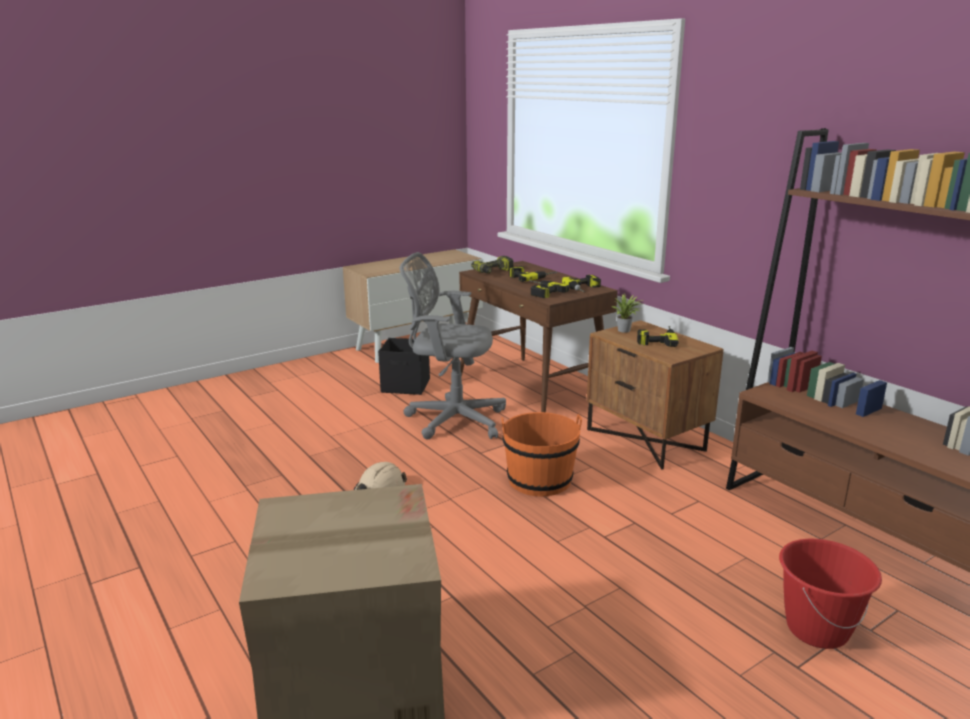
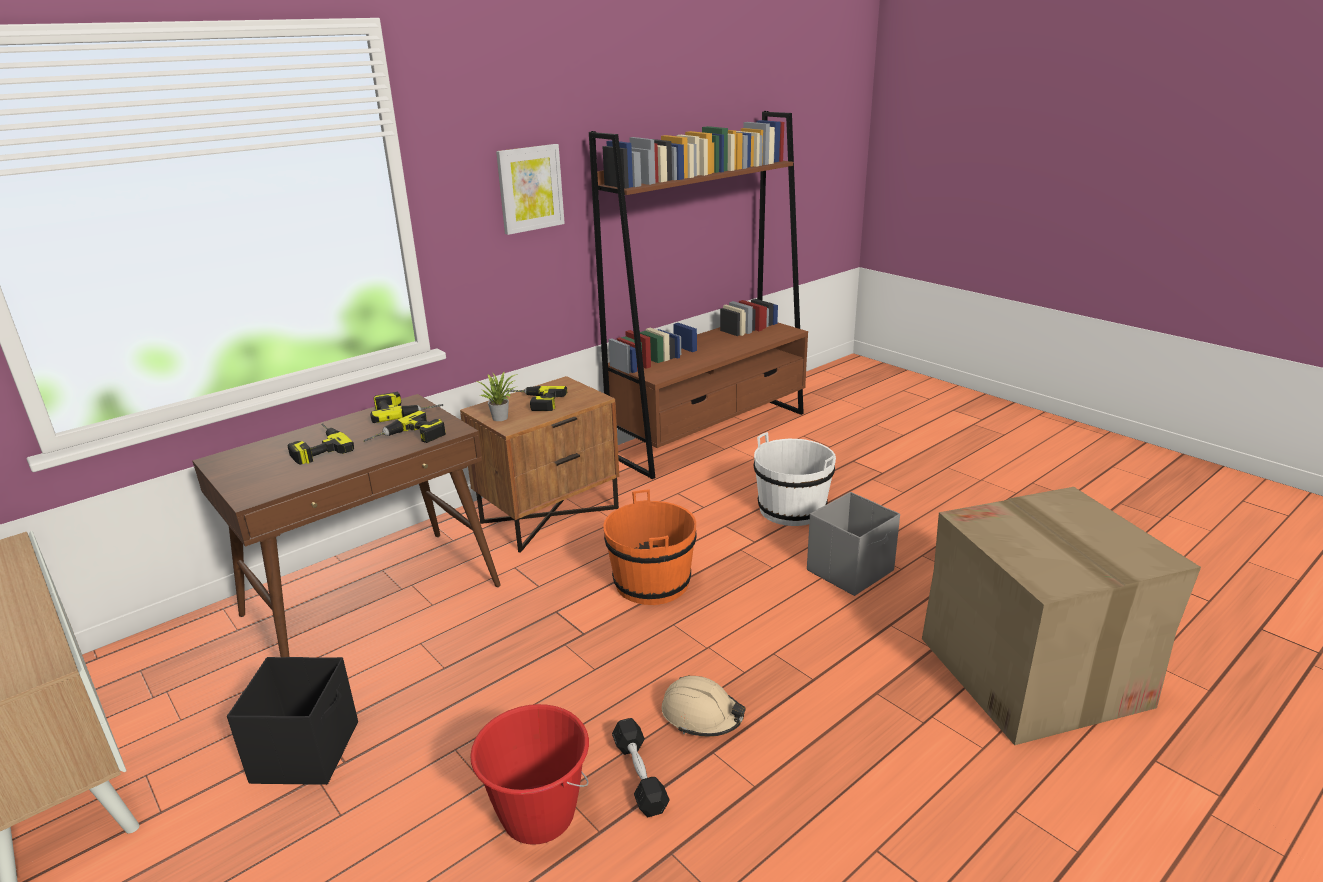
camera: 95 degrees left, 5 degrees up
grey office chair [400,252,506,439] -> none
power drill [471,256,513,274] -> none
red bucket [779,539,882,649] -> red bucket moved to [470,704,589,845]
none -> picture [496,144,565,235]
none -> black dumbbell [612,718,670,817]
none -> white bucket [754,432,836,526]
none -> grey storage box [807,492,900,596]

